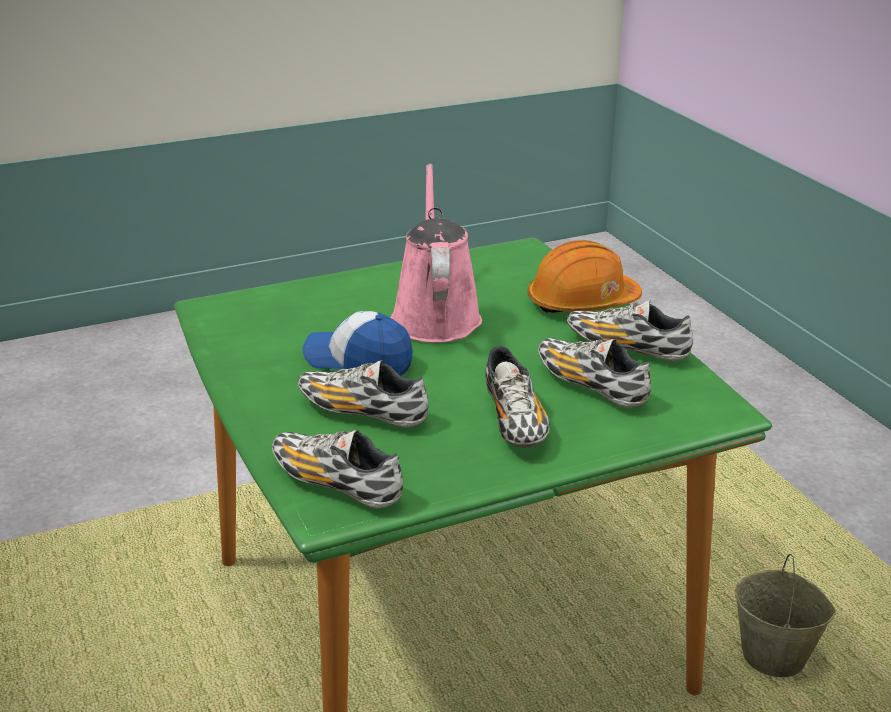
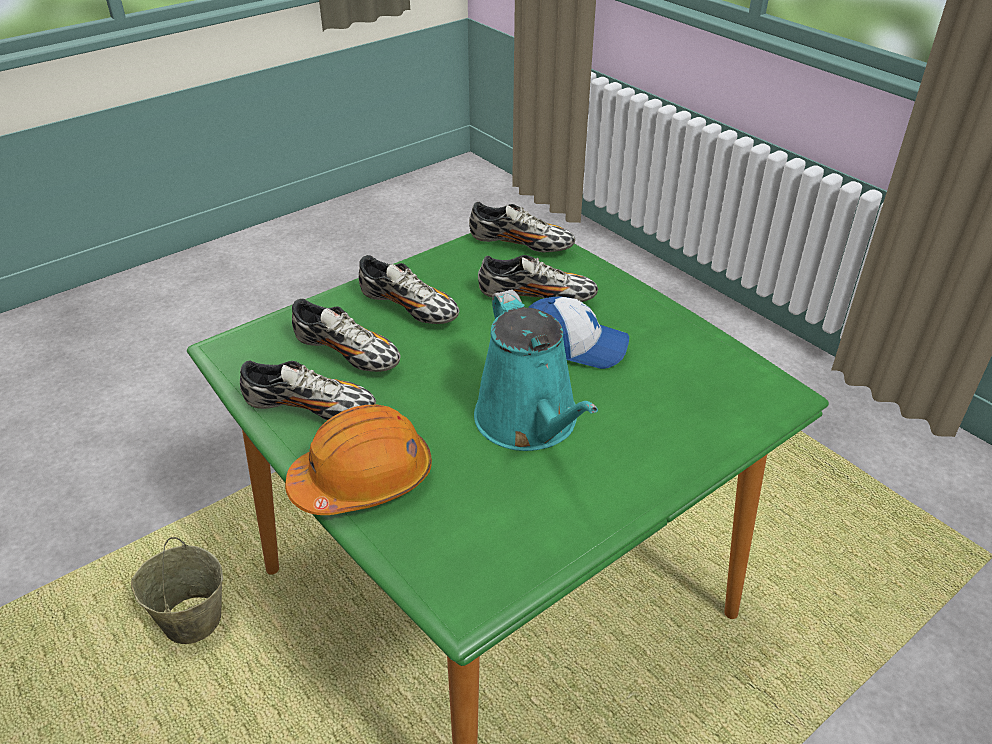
camera: 165 degrees right, 10 degrees up
pink watering can [390,164,482,343] -> turquoise watering can [474,290,598,451]
shoe [485,346,550,448] -> shoe turned 150 degrees clockwise [359,255,459,324]

